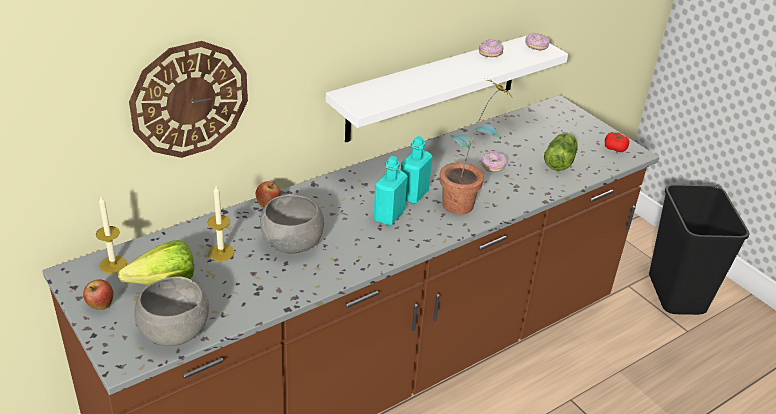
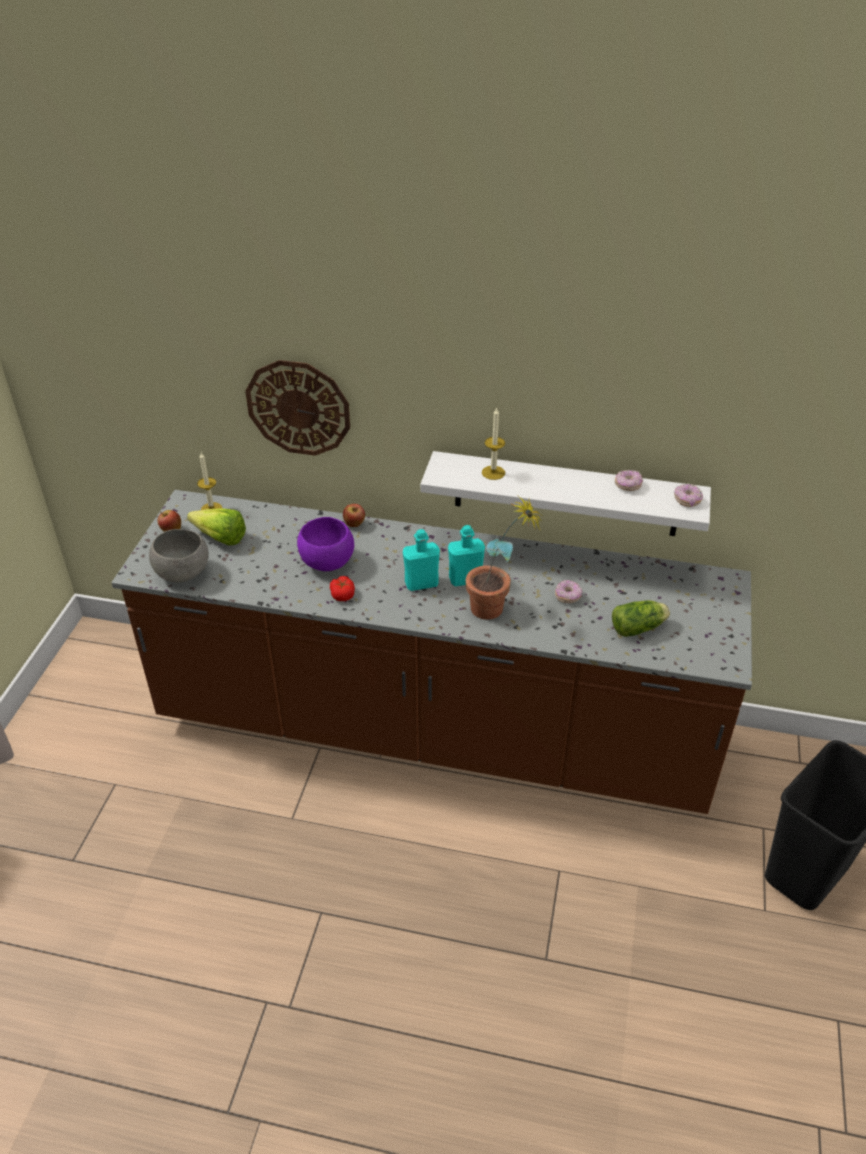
camera: 50 degrees right, 5 degrees up
candle [208,186,234,261] -> candle moved to [482,408,505,480]
grey bowl [260,195,324,254] -> purple bowl [297,517,354,571]
tomato [605,132,629,152] -> tomato moved to [330,576,355,601]

